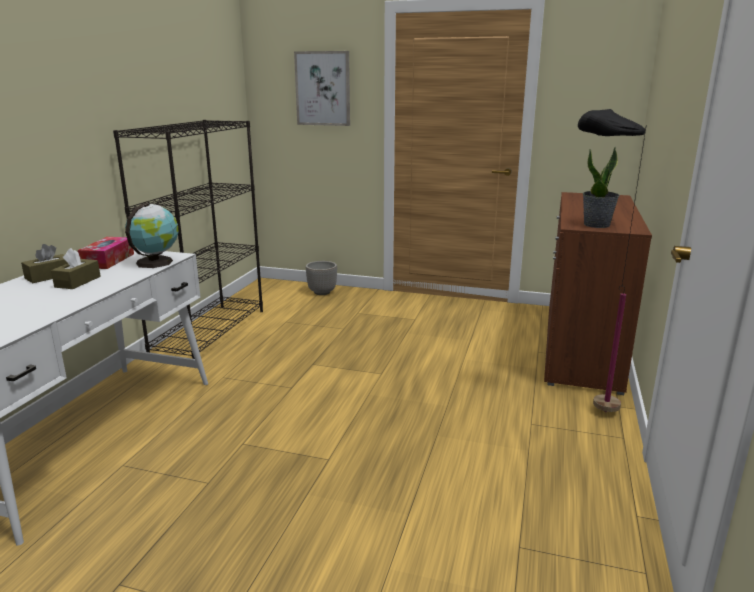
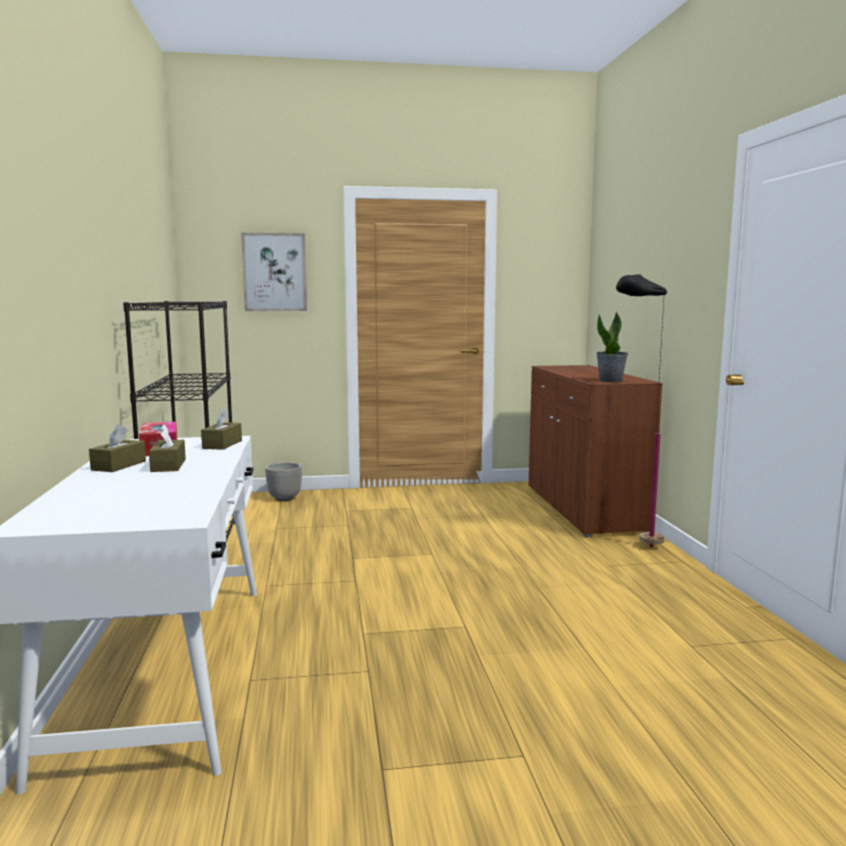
camera: 25 degrees left, 10 degrees down
globe [125,203,179,268] -> brown tissue box [201,408,242,450]

